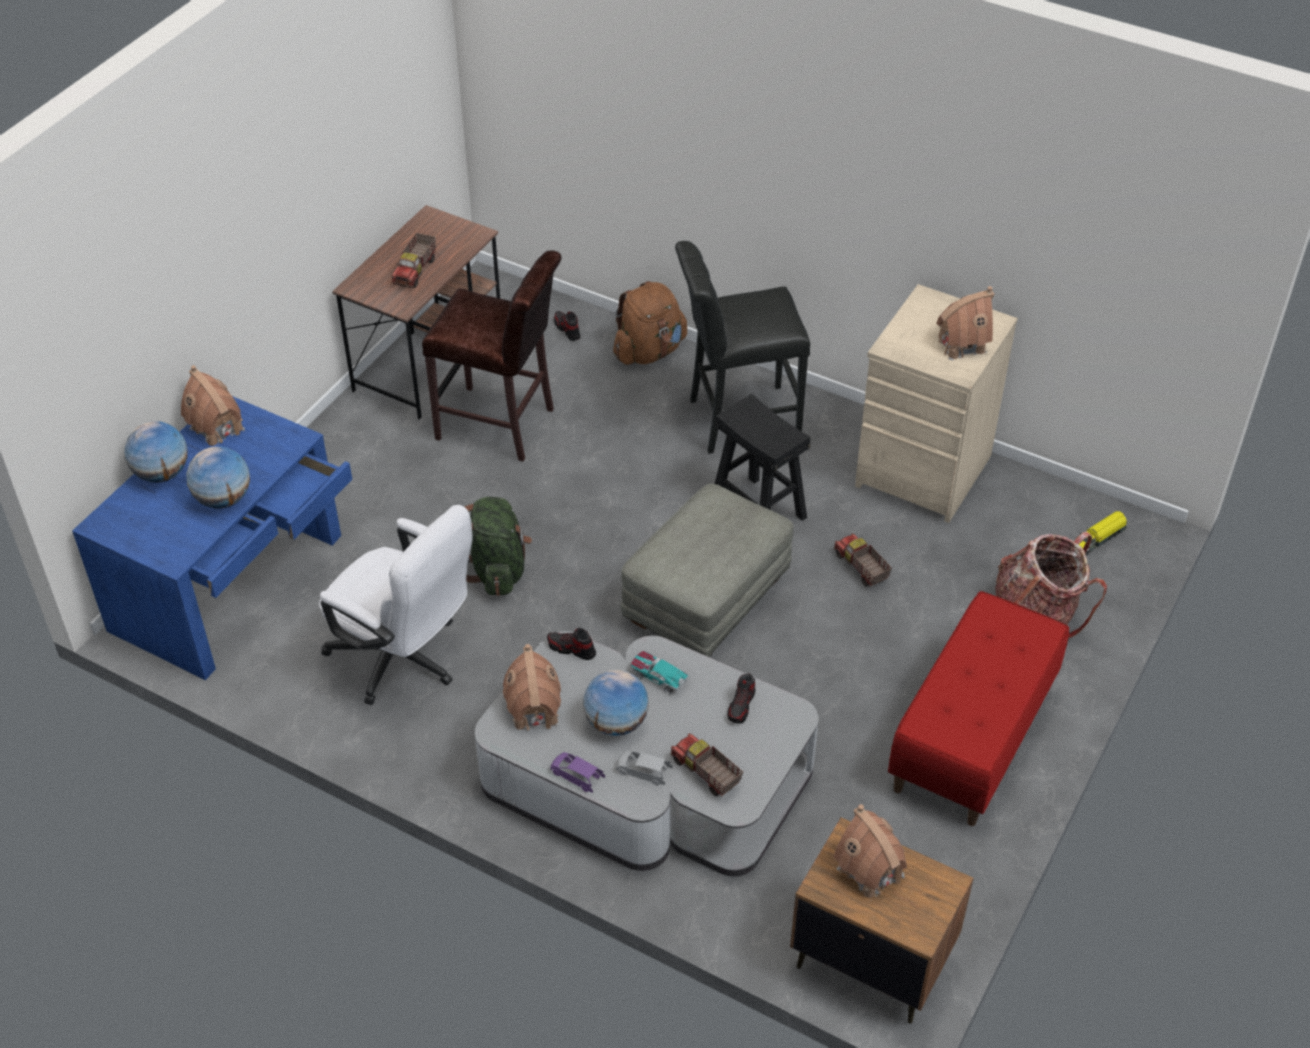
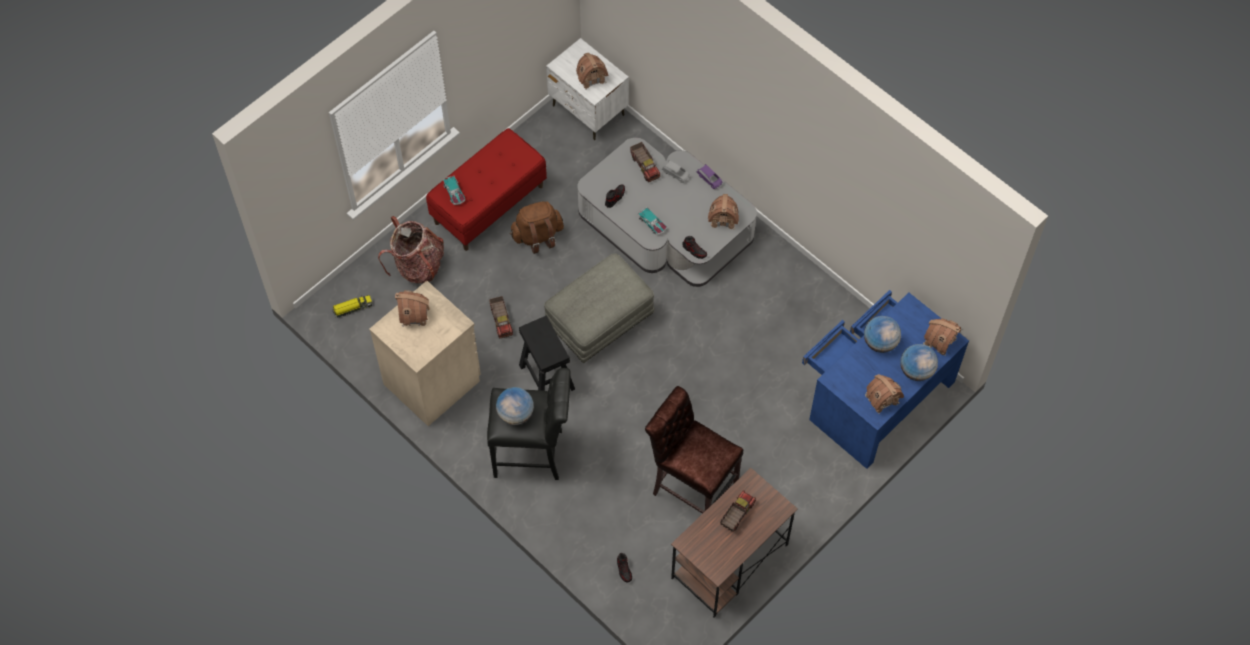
camera: 165 degrees left, 15 degrees up
white office chair [319,505,473,705] -> none
green backpack [464,497,532,596] -> none
globe [583,670,649,736] -> globe moved to [496,387,534,425]
brown backpack [613,281,687,365] -> brown backpack moved to [510,201,564,254]
brown nightstand [790,817,974,1024] -> white nightstand [546,38,629,140]
none -> toy car [443,176,465,205]
none -> toy house [923,319,961,356]

